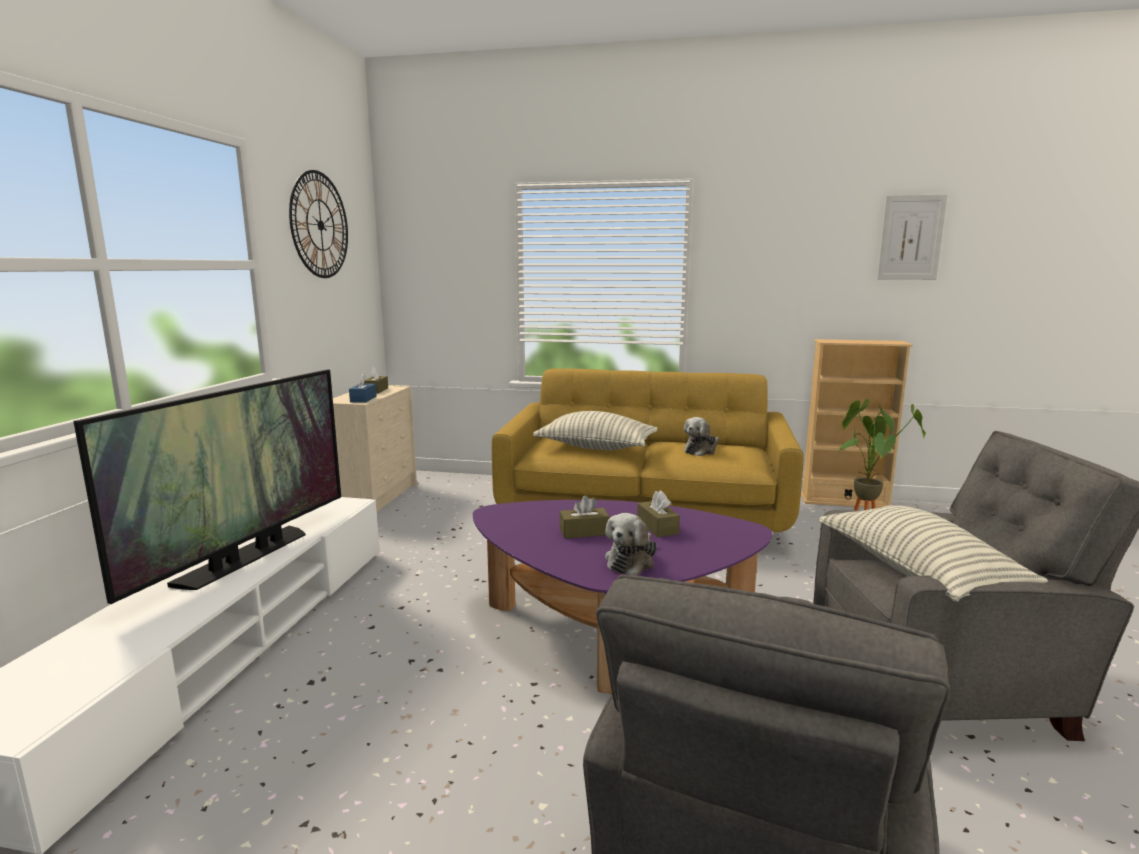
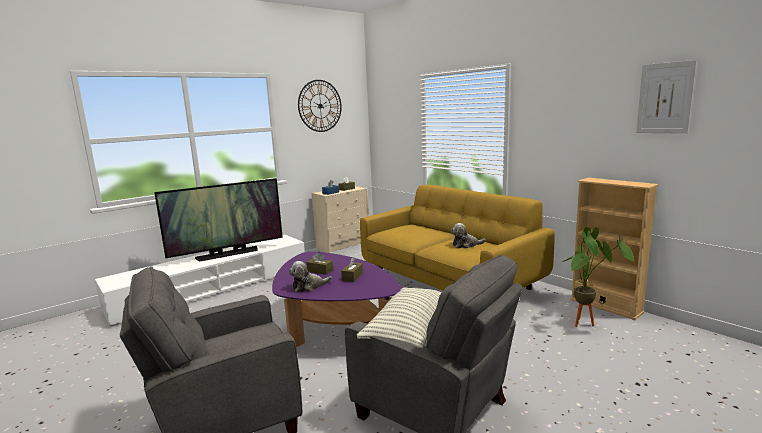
camera: 40 degrees right, 0 degrees up
pillow [533,411,658,450] -> none

